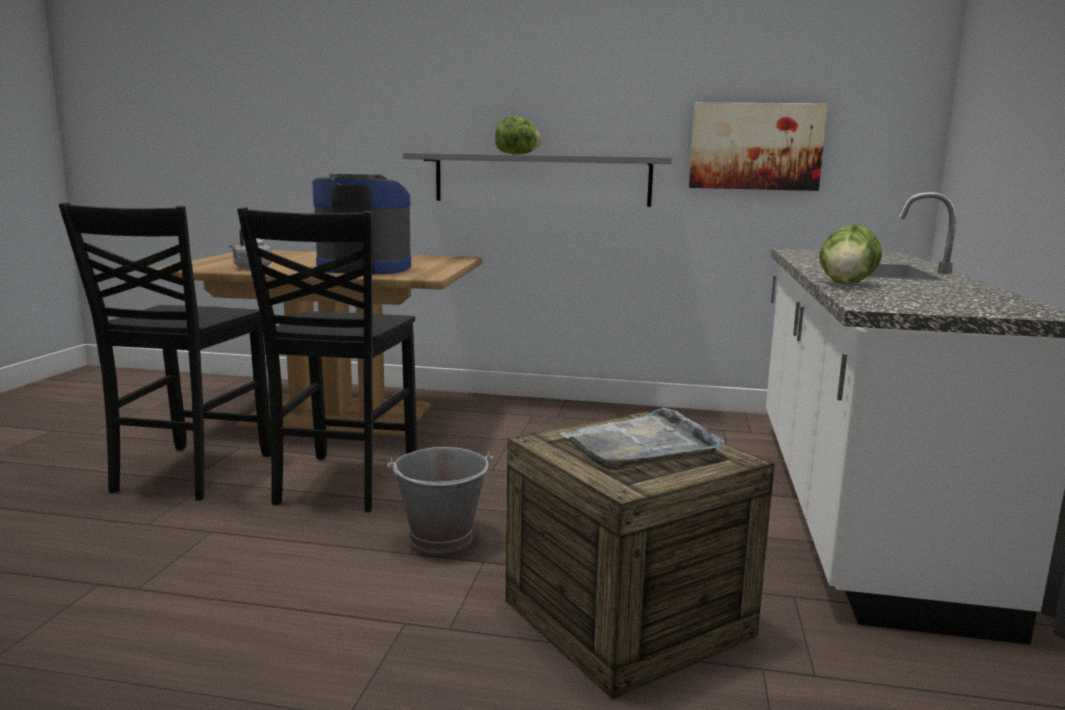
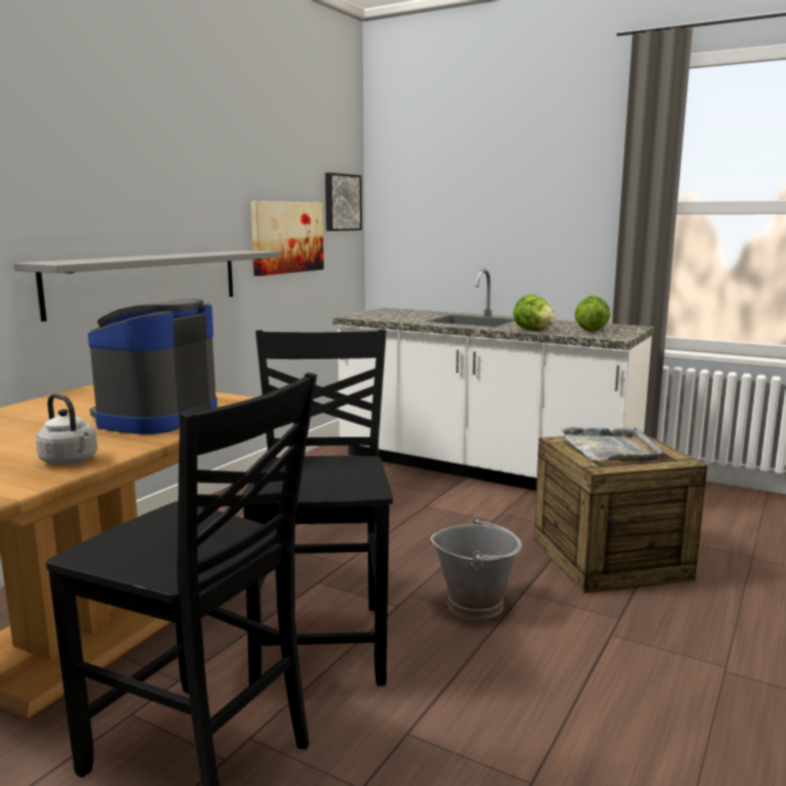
camera: 70 degrees left, 0 degrees up
black chair [237,207,418,512] -> black chair turned 120 degrees counterclockwise [242,329,393,686]
lettuce [495,116,542,154] -> lettuce moved to [575,296,611,332]
none -> picture [325,173,362,231]

